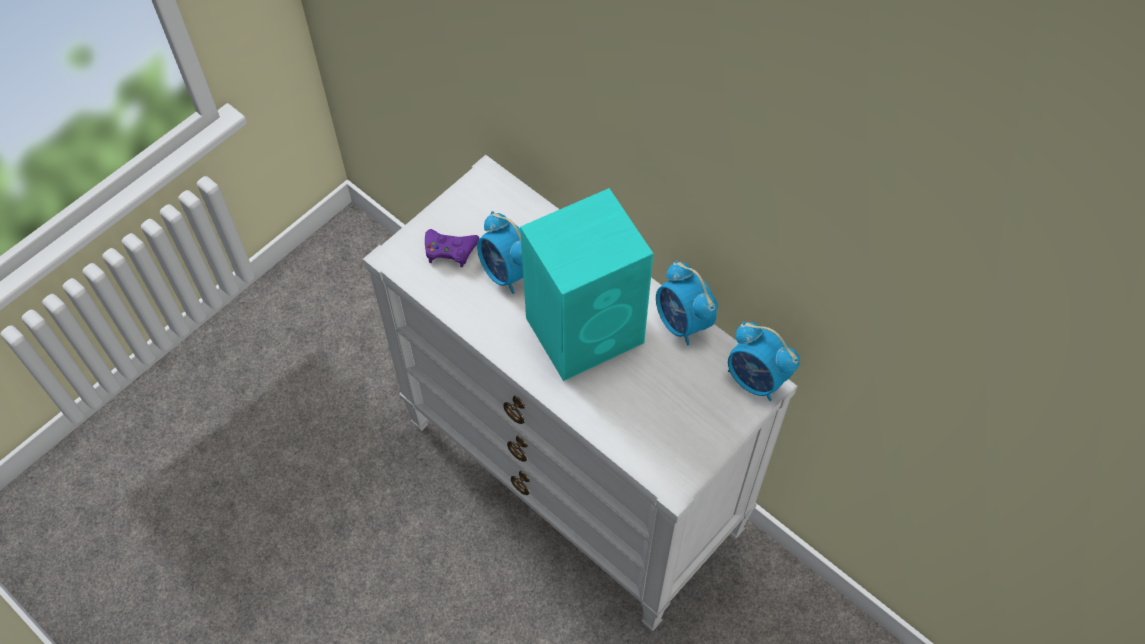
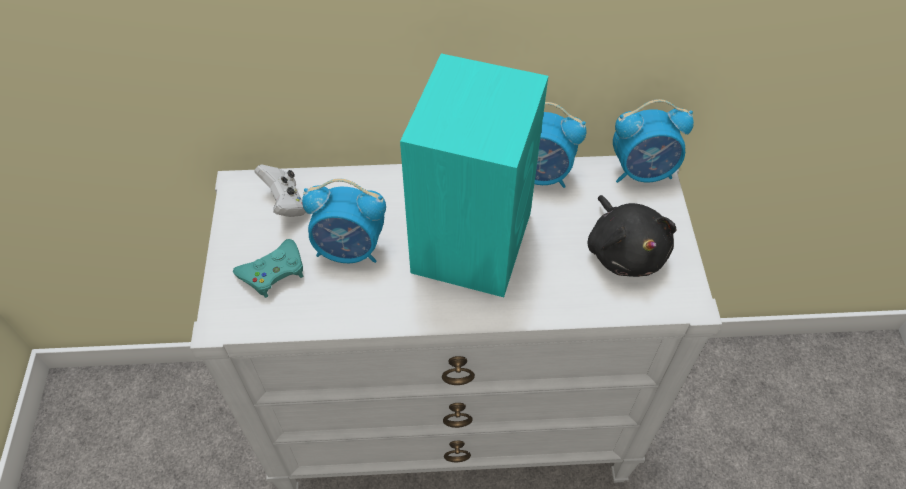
camera: 45 degrees left, 5 degrees down
purple game controller [425,229,479,267] -> turquoise game controller [233,239,303,298]
none -> white game controller [255,165,307,217]
none -> black plush toy [588,195,677,277]

